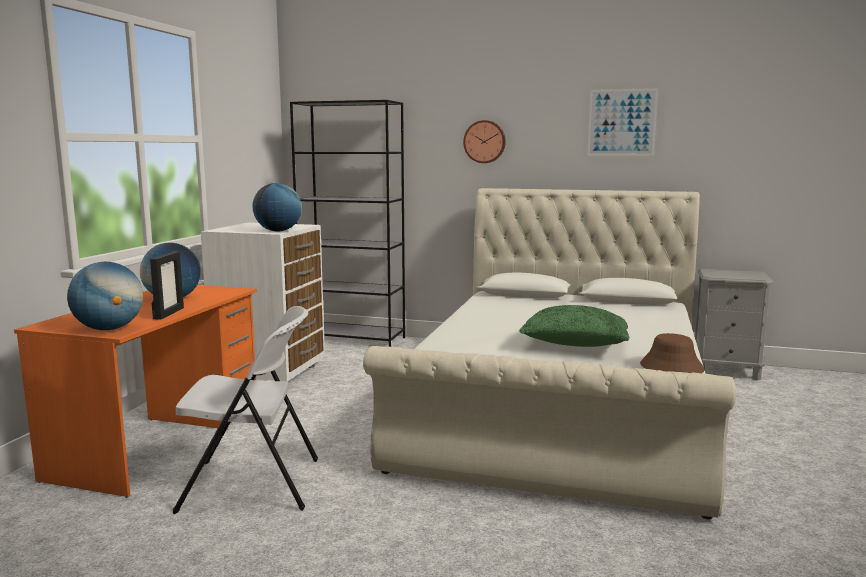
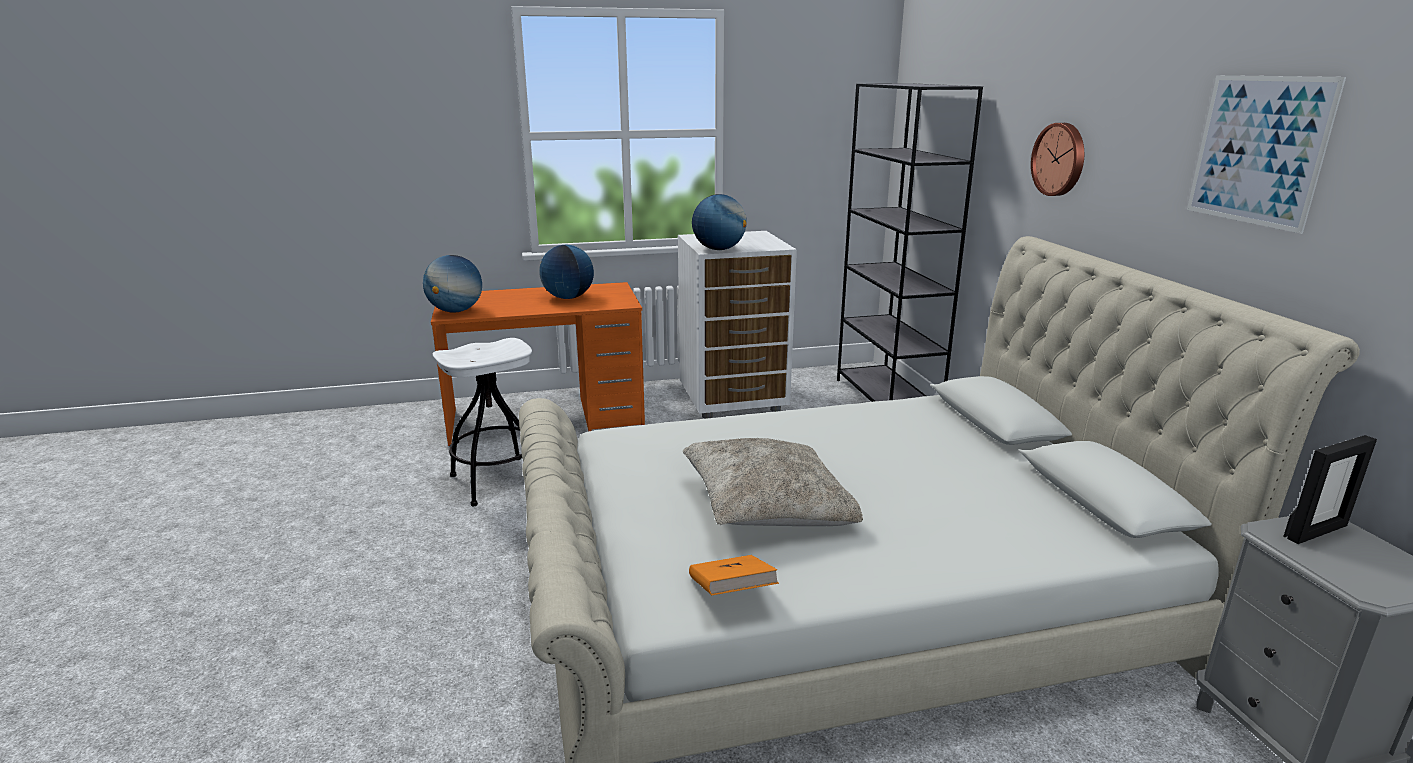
camera: 60 degrees right, 10 degrees up
picture frame [150,252,184,320] -> picture frame moved to [1283,435,1377,544]
white chair [173,306,318,514] -> white stool [433,338,532,506]
green pillow [520,305,629,347] -> beige pillow [683,438,863,526]
brown hat [640,333,705,373] -> orange book [689,555,779,595]

